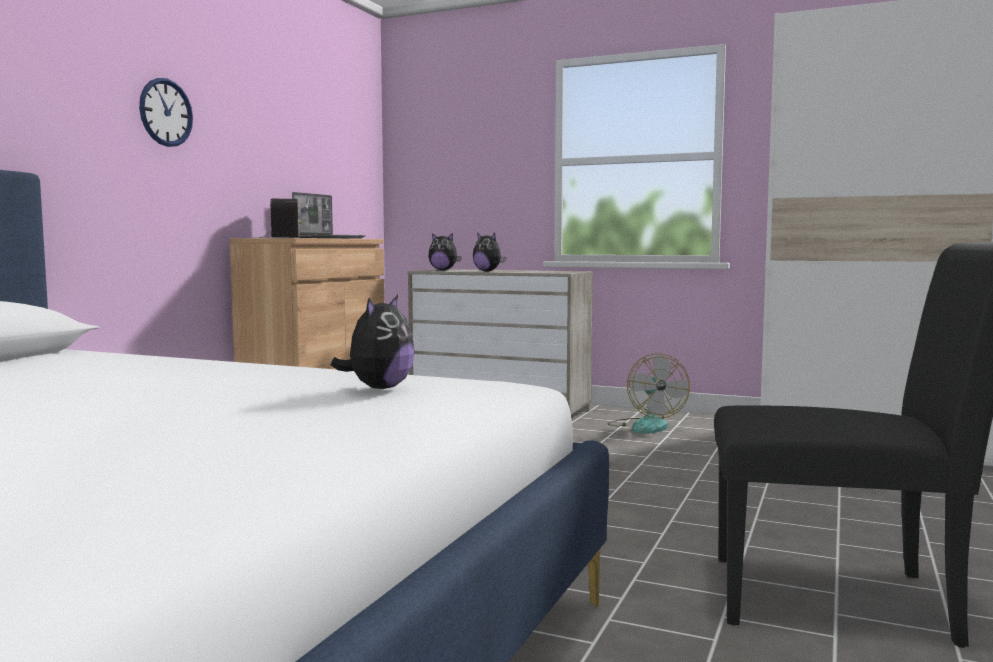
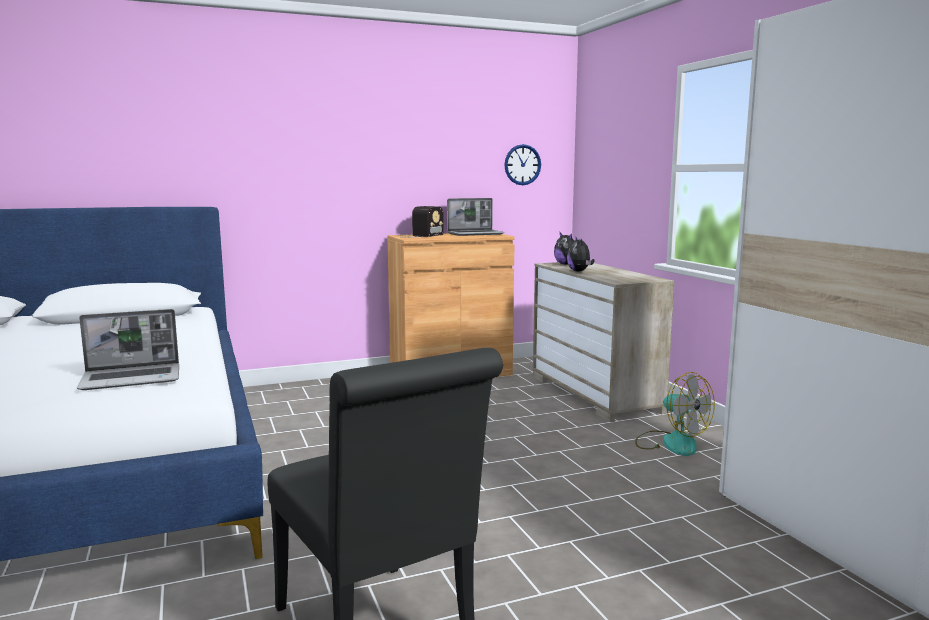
camera: 45 degrees right, 5 degrees up
wall clock [139,78,193,147] -> wall clock moved to [504,144,541,185]
plush toy [331,295,415,389] -> laptop [77,309,179,390]
fan [608,353,690,433] -> fan turned 75 degrees counterclockwise [635,372,715,456]

